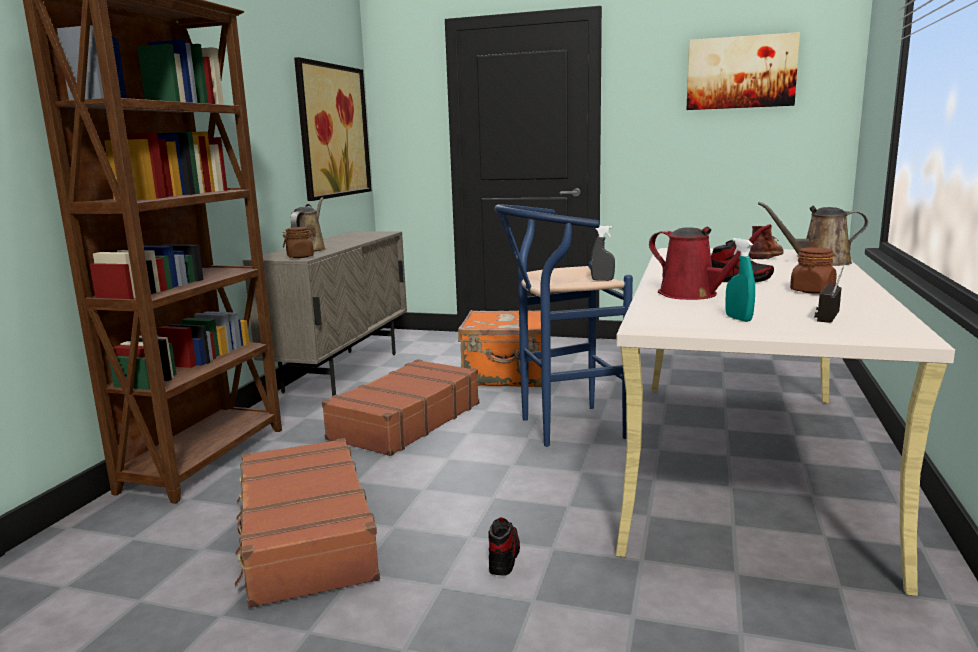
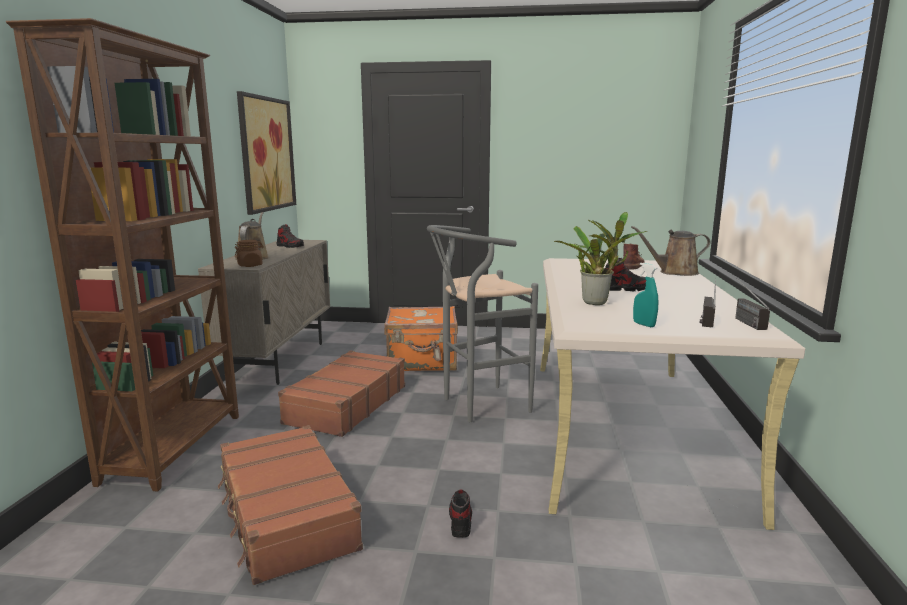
camera: 10 degrees left, 0 degrees up
blue stool [494,205,633,447] -> grey stool [427,225,538,422]
grey spray bottle [591,226,615,281] -> none
red watering can [649,224,772,300] -> potted plant [554,212,647,305]
picture [686,32,800,110] -> none
brown jar [790,247,837,294] -> none
none -> shoe [276,224,304,248]
none -> radio [735,278,770,330]

